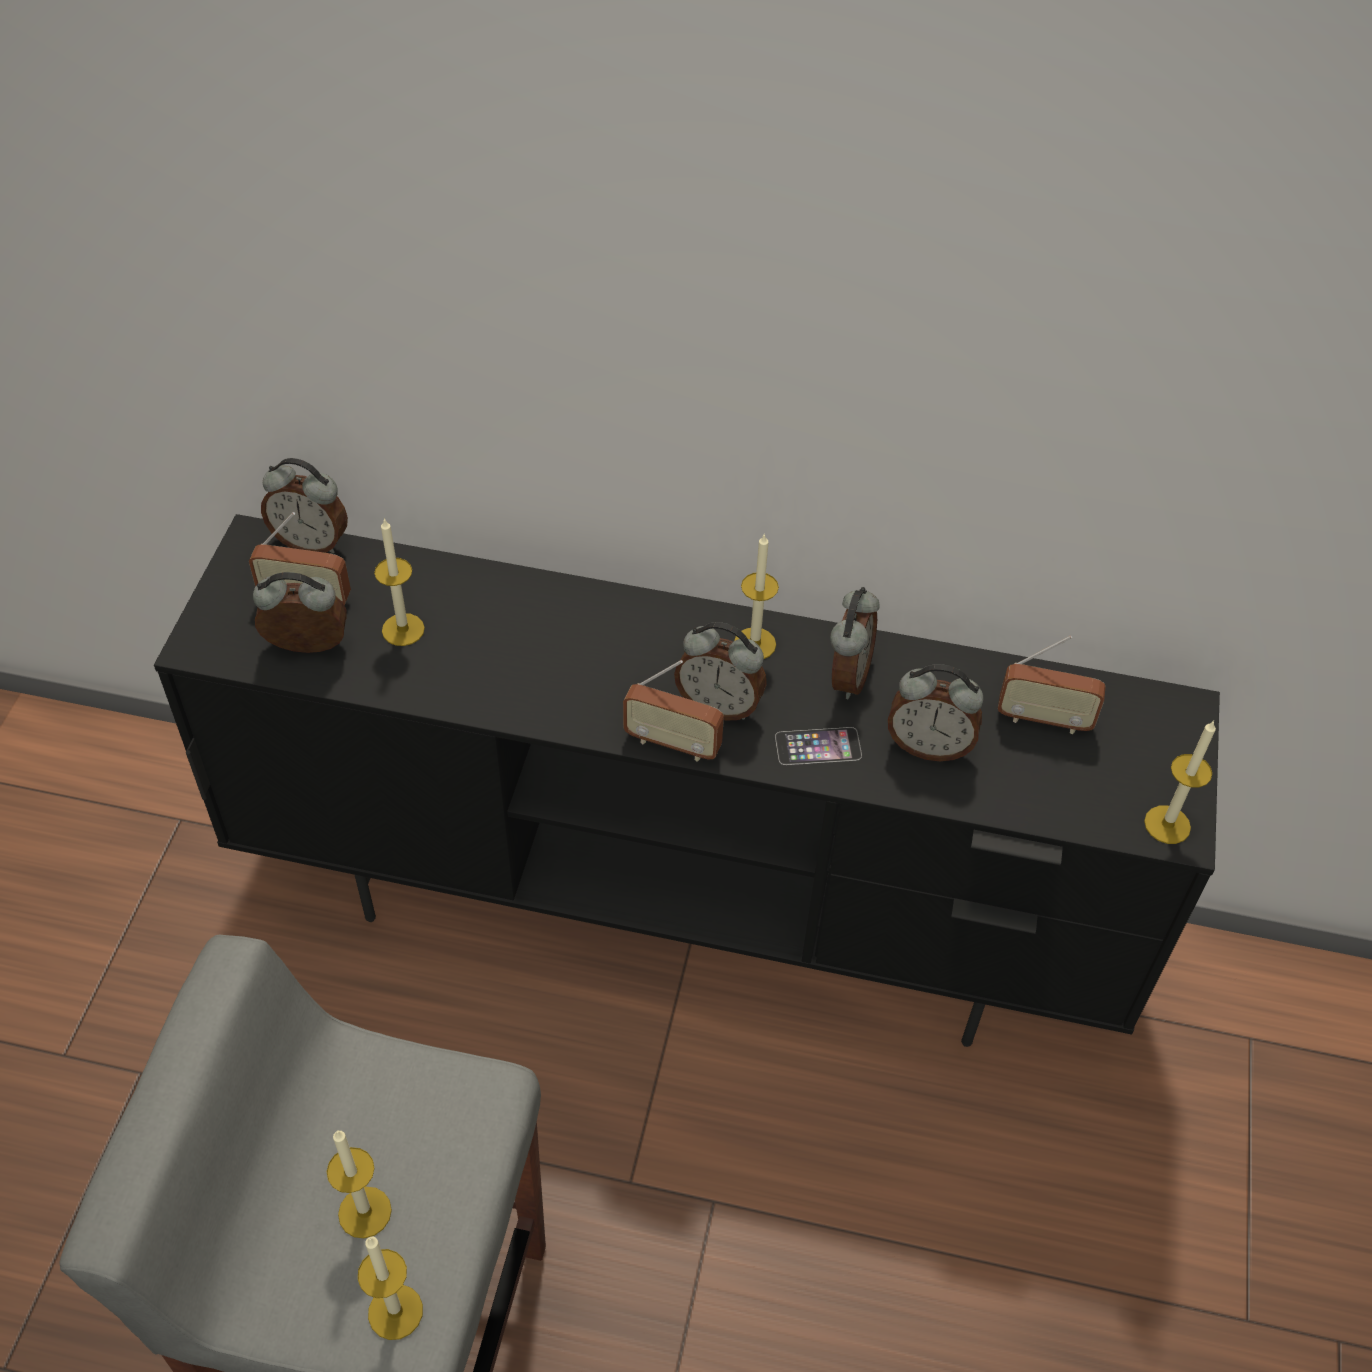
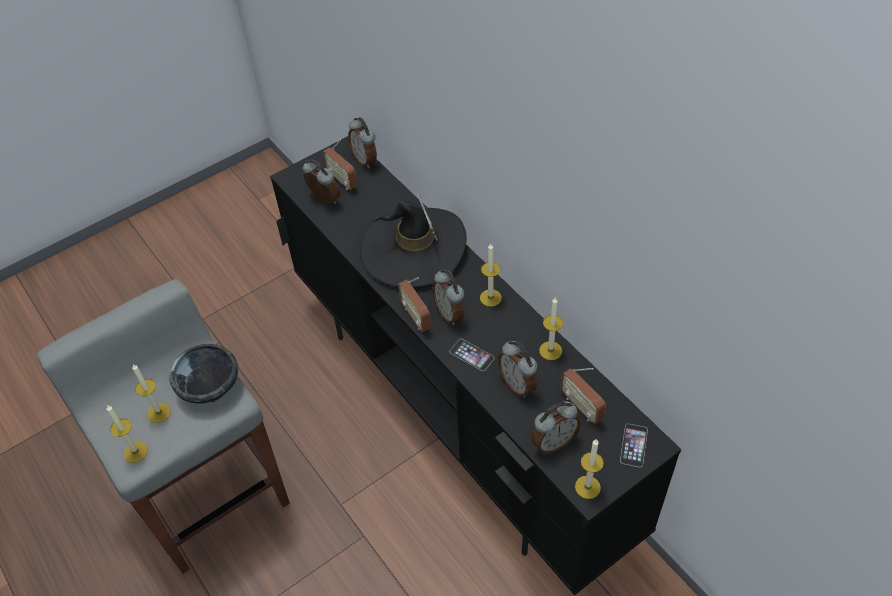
camera: 45 degrees right, 0 degrees up
candle [374,518,425,646] -> candle moved to [539,298,563,360]
alarm clock [830,587,879,699] -> alarm clock moved to [531,401,581,454]
none -> black bowl [169,344,238,403]
none -> black hat [360,193,467,287]
none -> phone [620,424,648,467]

